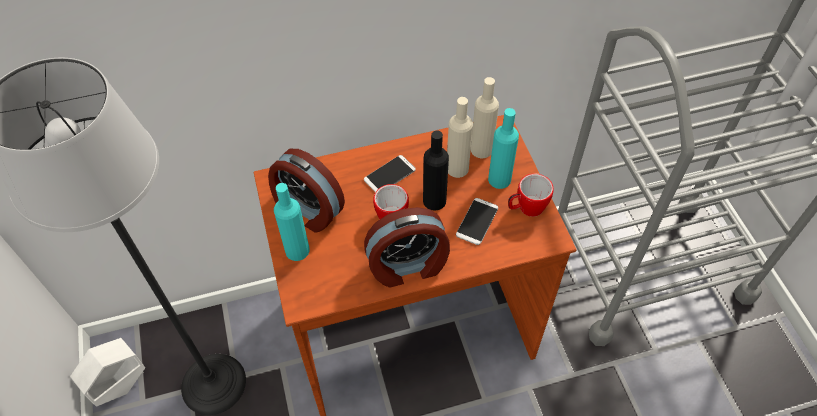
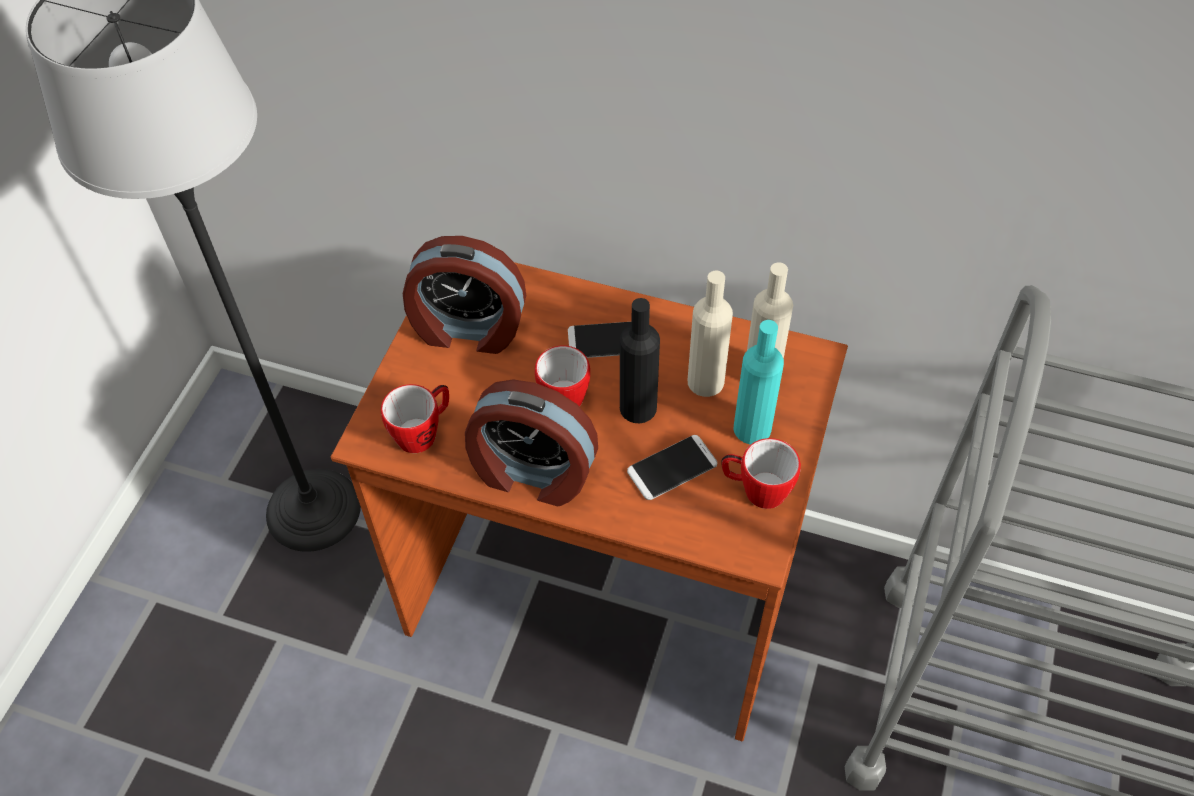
camera: 35 degrees right, 0 degrees up
white planter [70,338,145,407] -> none
alarm clock [268,149,345,233] -> alarm clock turned 60 degrees counterclockwise [403,236,526,354]
turquoise bottle [274,183,310,261] -> none
none -> mug [381,384,449,453]

